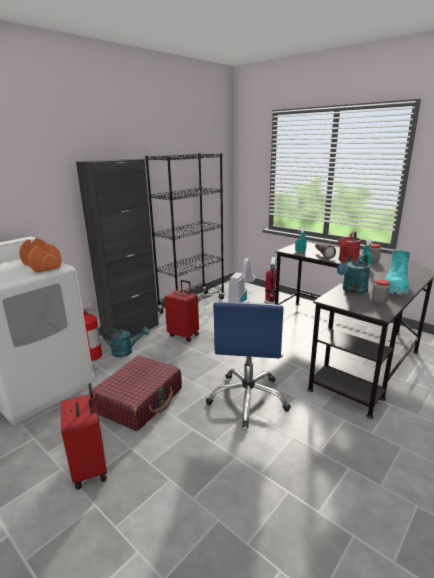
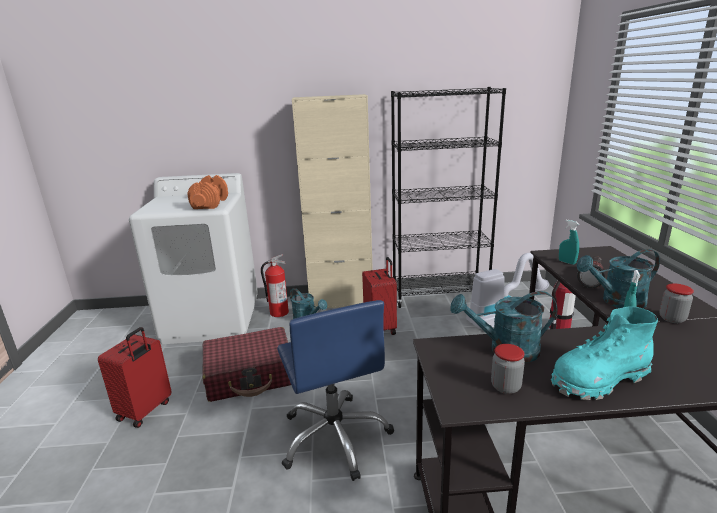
camera: 45 degrees right, 0 degrees up
black cabinet [76,159,159,342] -> beige cabinet [292,94,373,308]
blue office chair [206,302,291,428] -> blue office chair turned 75 degrees counterclockwise [277,300,394,481]
red watering can [338,231,361,263] -> turquoise watering can [577,249,660,308]

